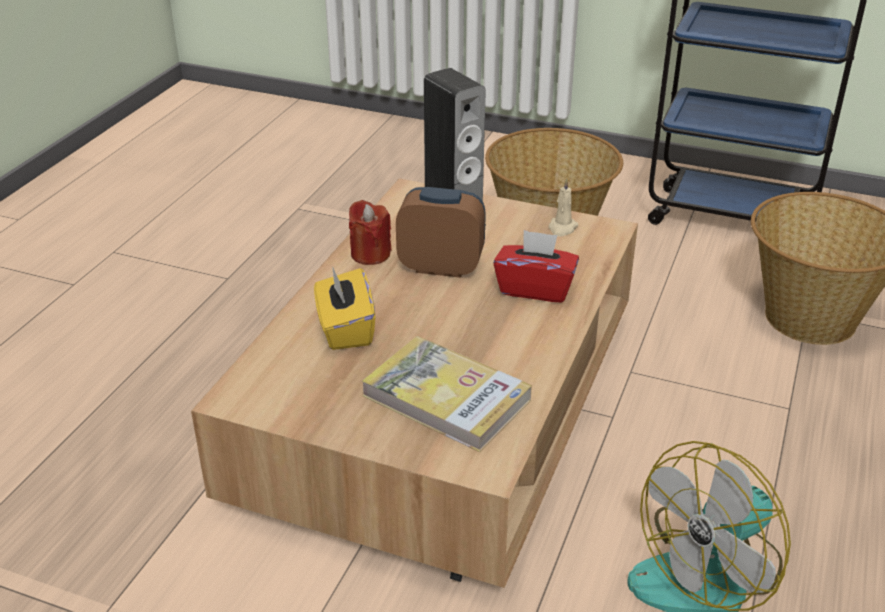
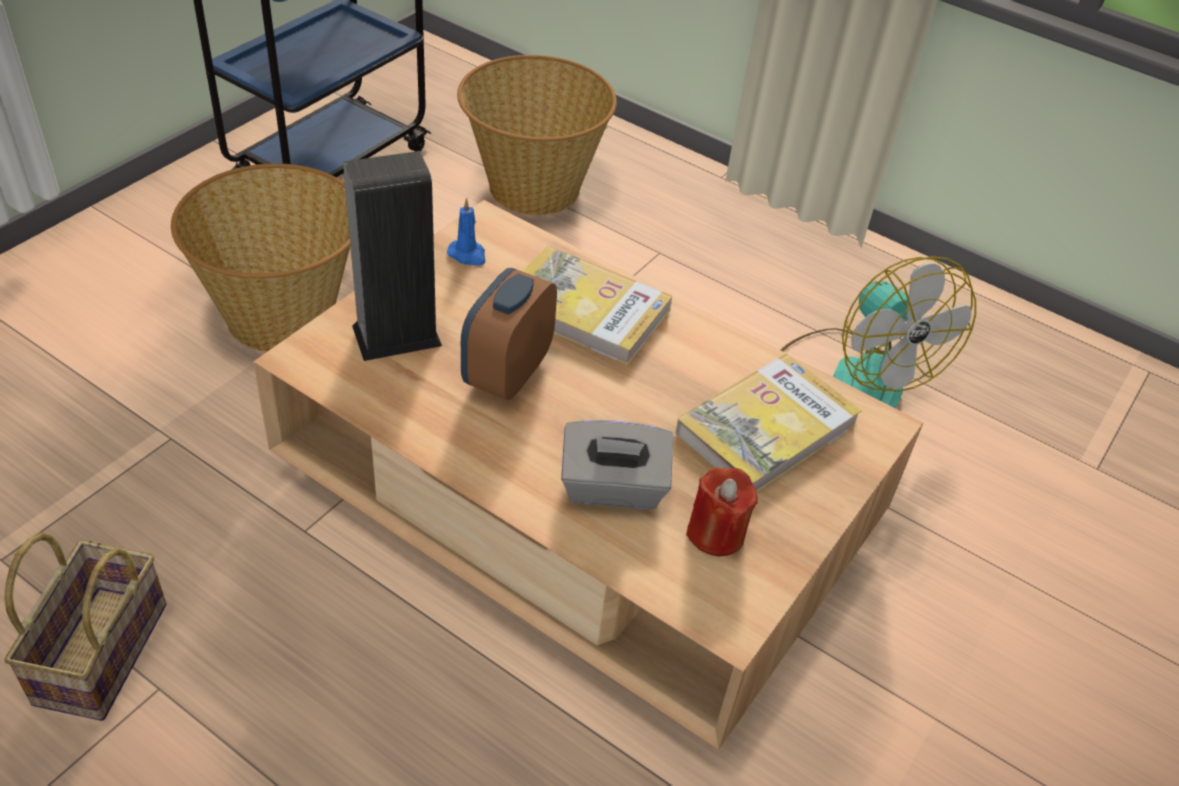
camera: 80 degrees left, 10 degrees up
yellow tissue box [314,266,375,350] -> grey tissue box [561,420,673,509]
red candle [349,200,391,265] -> red candle moved to [686,467,757,556]
red tissue box [493,230,579,303] -> book [522,246,672,365]
beige candle [549,178,578,237] -> blue candle [447,198,485,265]
none -> basket [4,533,167,721]

